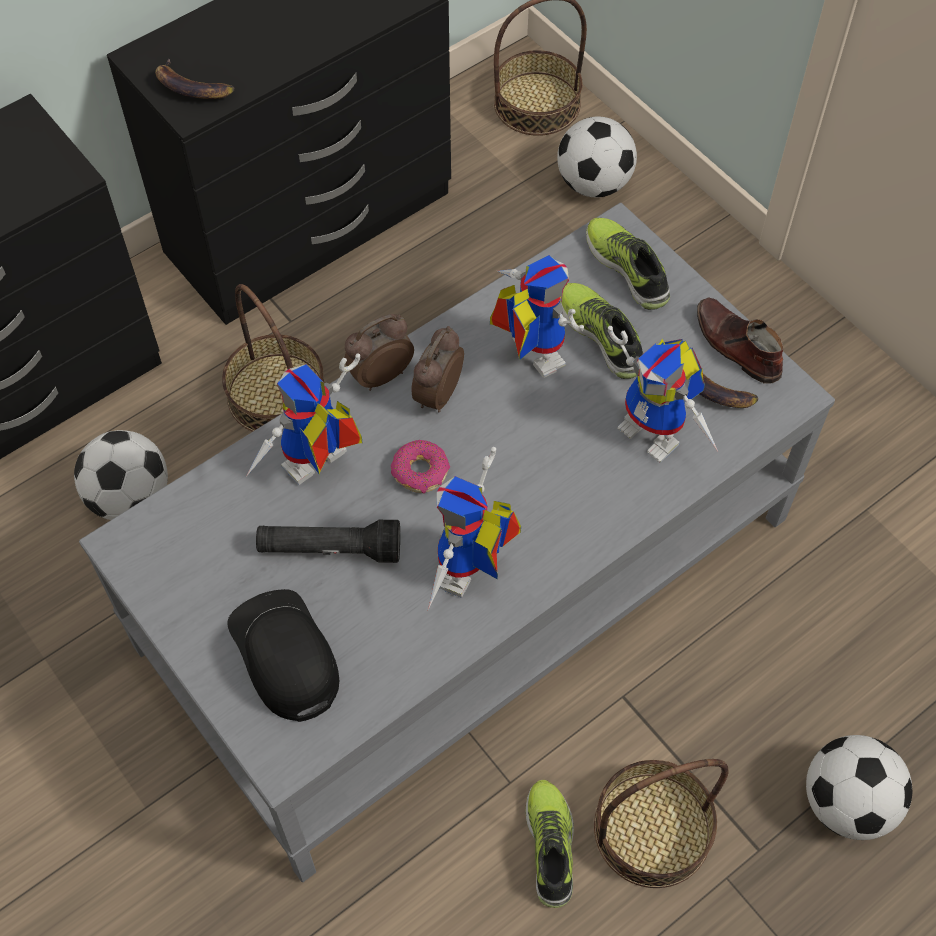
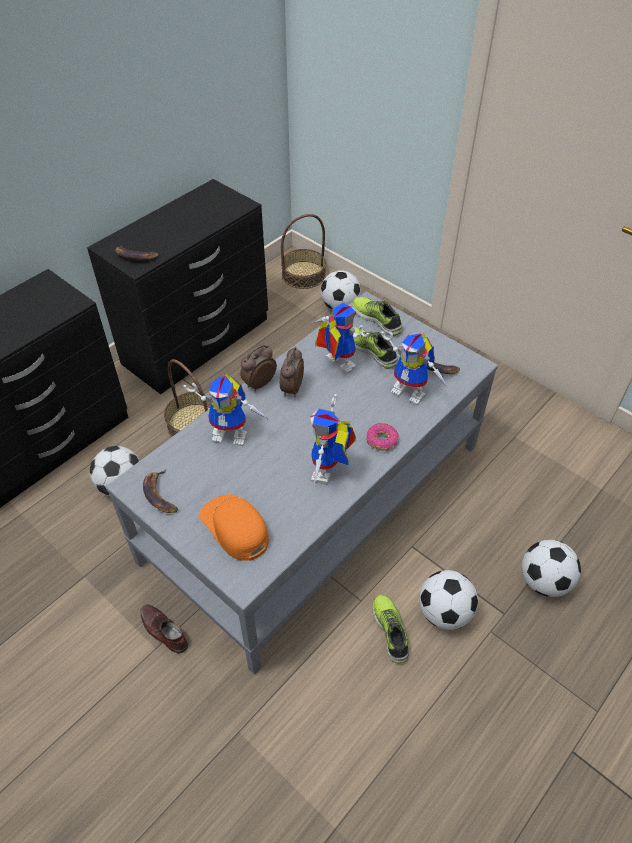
camera: 10 degrees left, 10 degrees down
black cap [227,589,340,722] -> orange cap [199,494,269,561]
toy robot [245,353,363,485] -> toy robot turned 120 degrees counterclockwise [184,373,269,446]
black flashlight [256,520,400,563] -> none
donut [391,440,450,494] -> donut moved to [366,423,399,451]
basket [594,759,729,888] -> football [419,570,478,630]
brown shoe [697,298,783,383] -> brown shoe moved to [140,604,189,654]
none -> banana [143,470,178,513]

